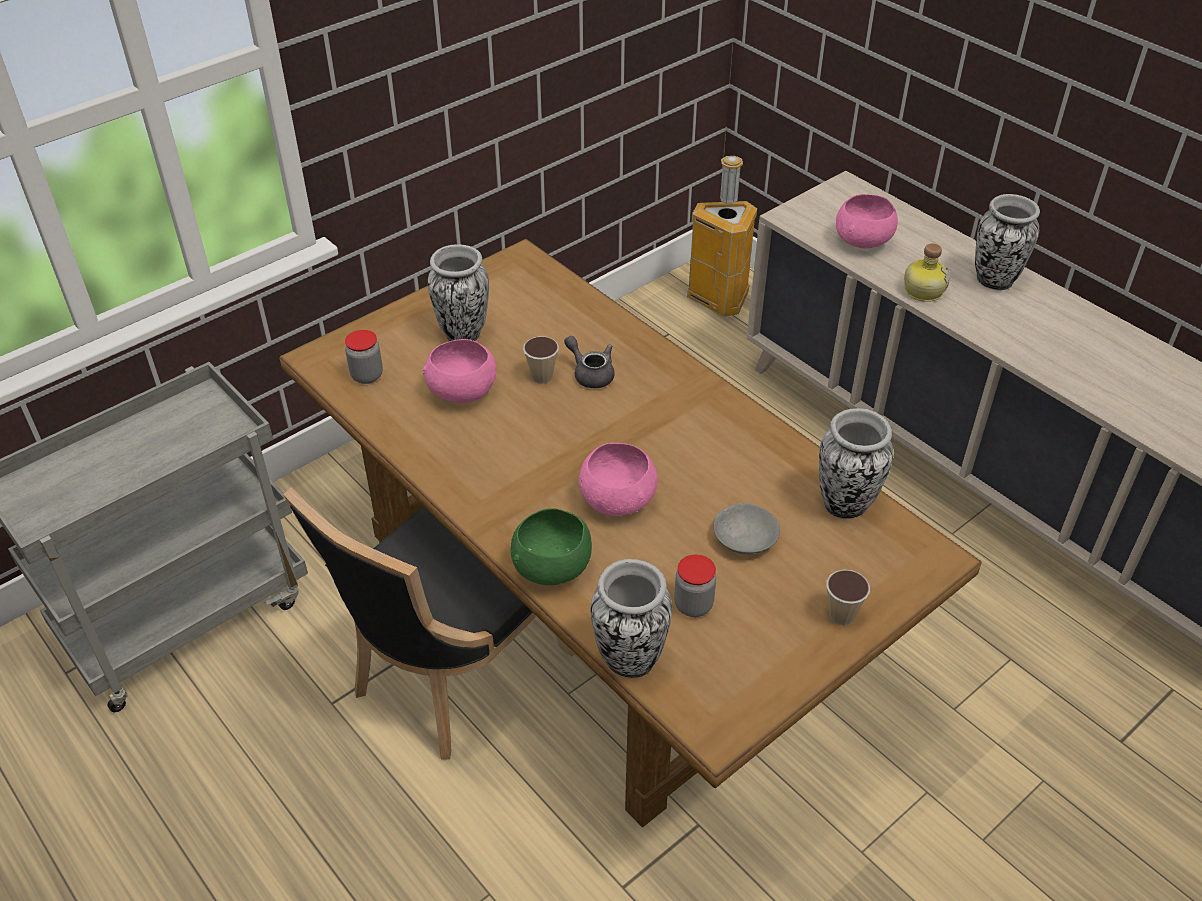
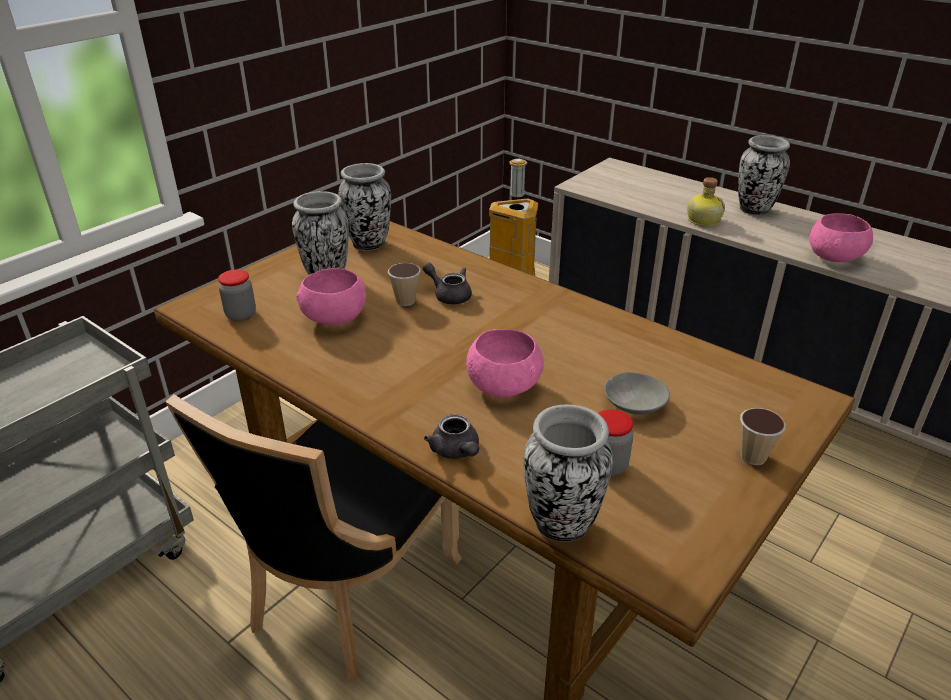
camera: 10 degrees left, 10 degrees down
green bowl [511,508,592,585] -> grey teapot [424,414,479,459]
vase [819,408,893,519] -> vase moved to [338,163,391,251]
pink bowl [836,194,898,248] -> pink bowl moved to [809,213,873,262]

